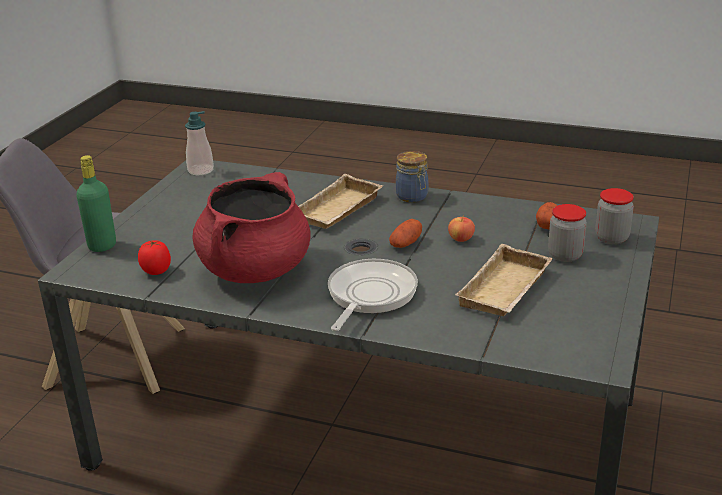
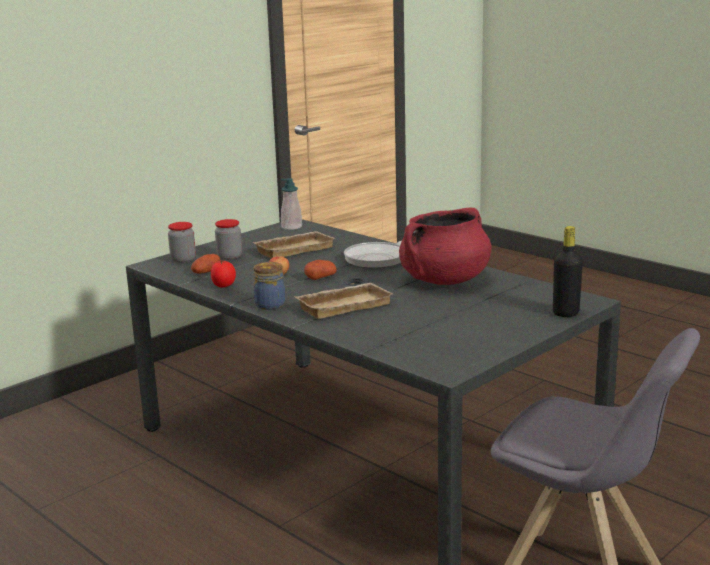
camera: 155 degrees left, 10 degrees down
green bottle [76,155,116,252] -> black bottle [553,226,583,317]
tomato [138,240,171,275] -> tomato moved to [211,260,236,288]
soap dispenser [185,111,214,175] -> soap dispenser moved to [281,178,302,230]

